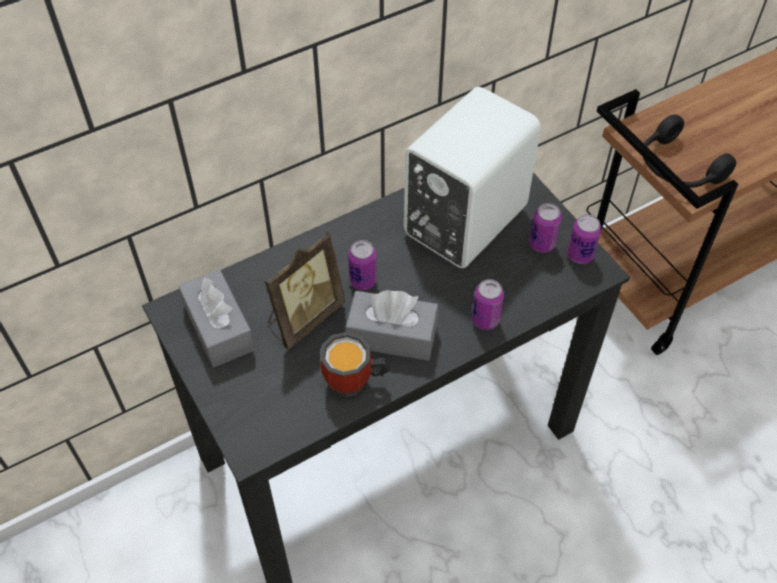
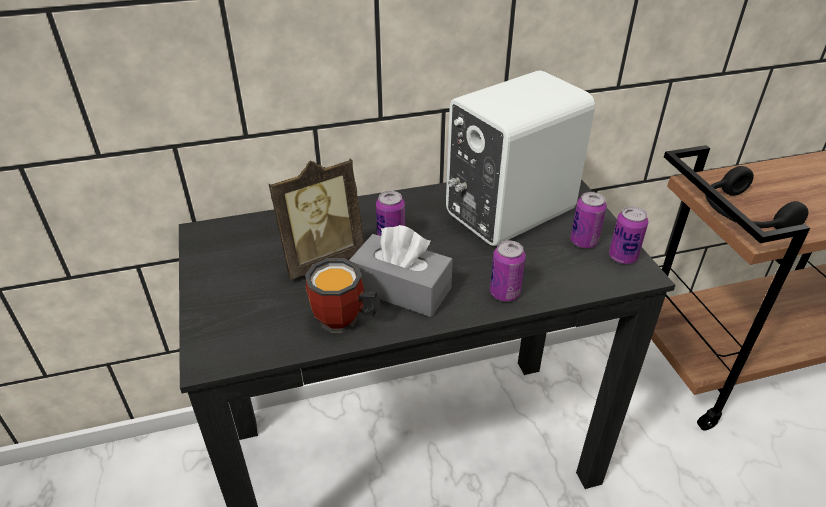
camera: 15 degrees right, 15 degrees down
grey tissue box [178,270,255,367] -> none

